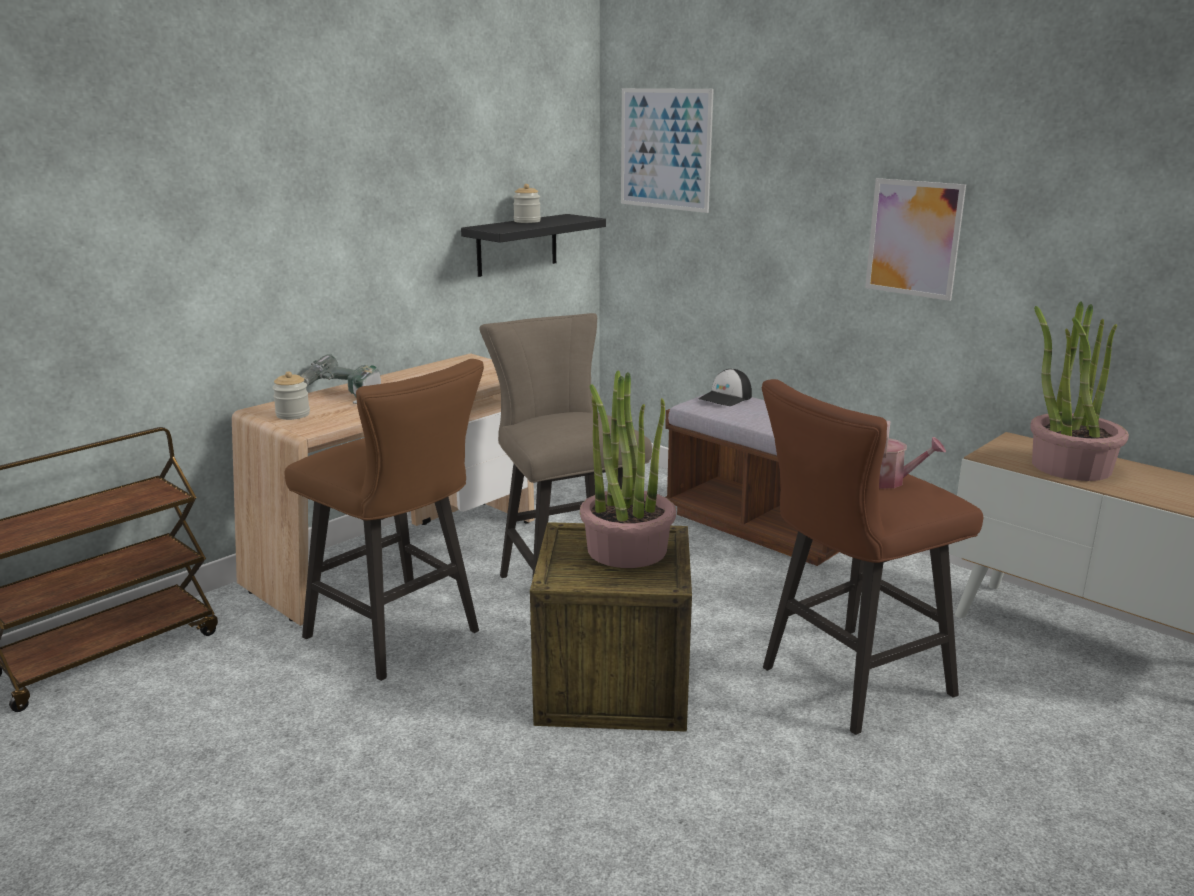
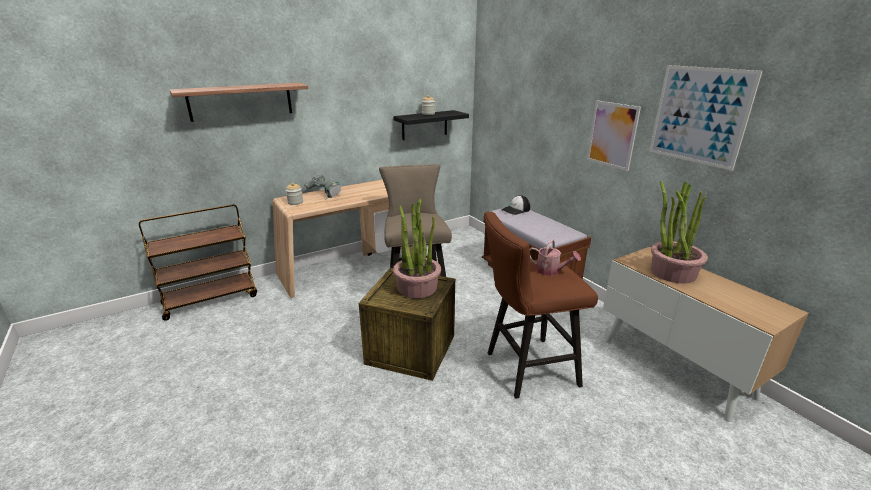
camera: 15 degrees right, 5 degrees up
brown stool [284,359,484,681] -> none
picture [621,88,714,213] -> picture moved to [649,65,762,171]
none -> shelf [169,83,308,122]

